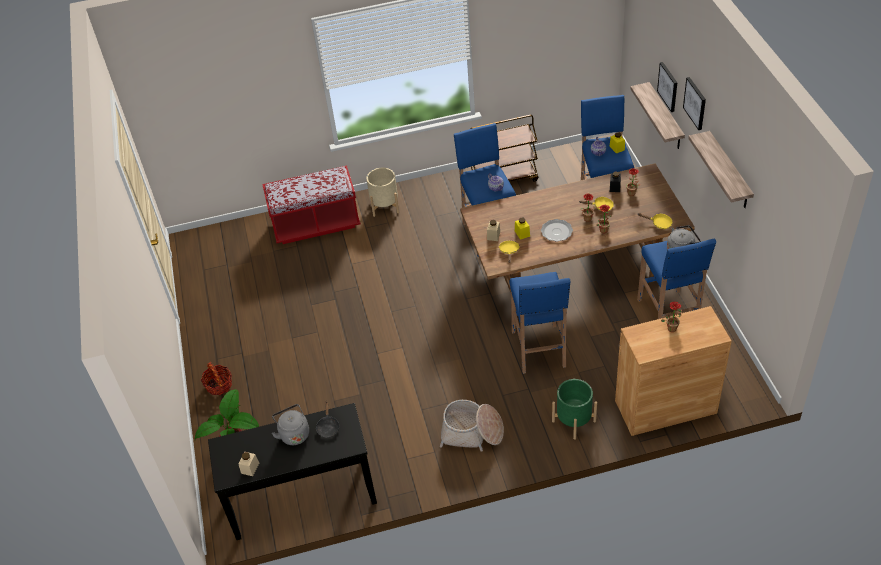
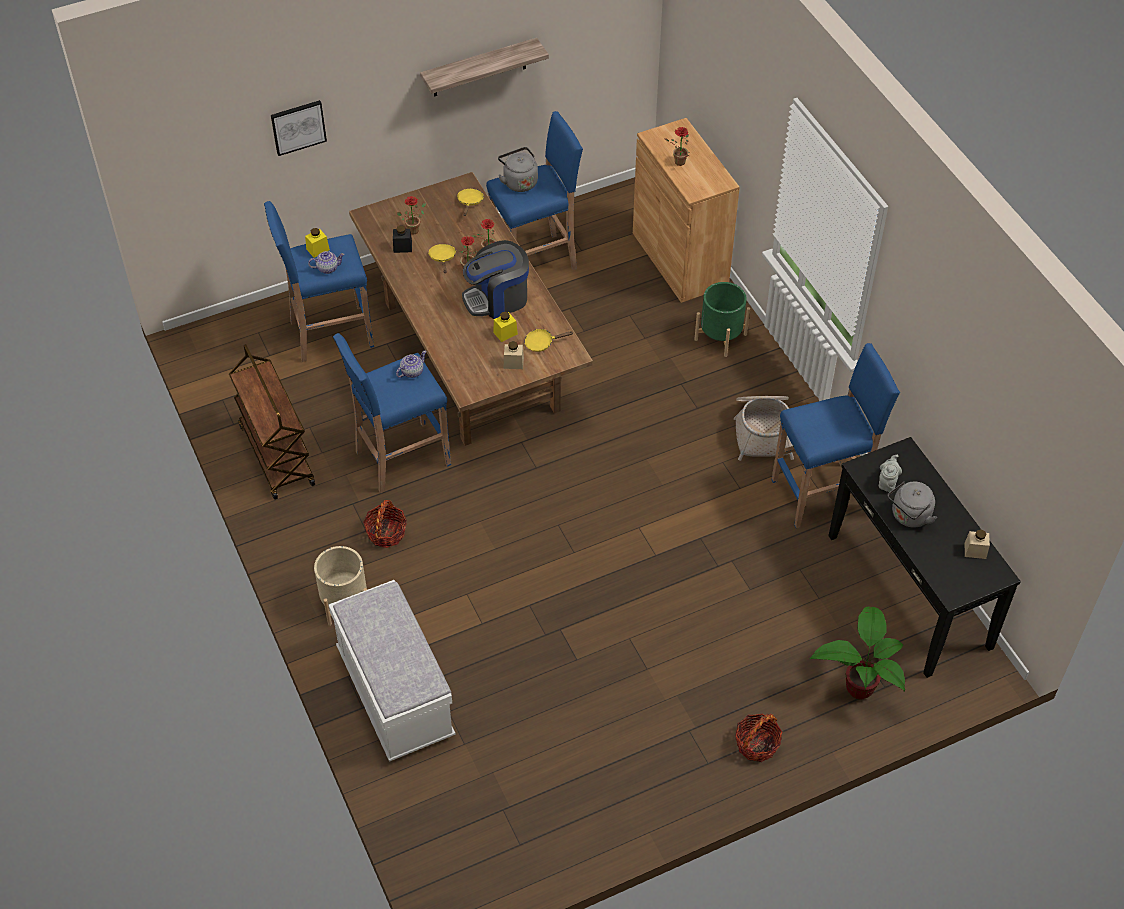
camera: 105 degrees left, 5 degrees up
red bench [262,166,360,244] -> white bench [329,580,456,762]
black frying pan [316,401,340,438] -> grey teapot [879,455,902,492]
blue stool [509,272,570,374] -> blue stool moved to [772,343,900,528]
plate [541,219,573,242] -> coffee machine [462,240,529,319]
shelf [630,82,685,149] -> none
picture [683,77,706,130] -> none
none -> basket [363,500,407,548]

